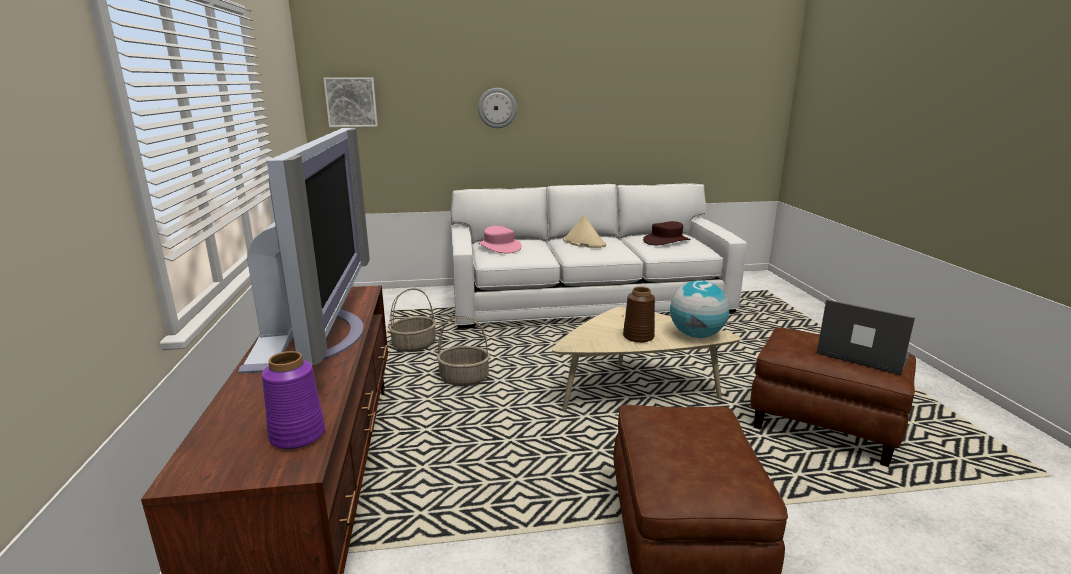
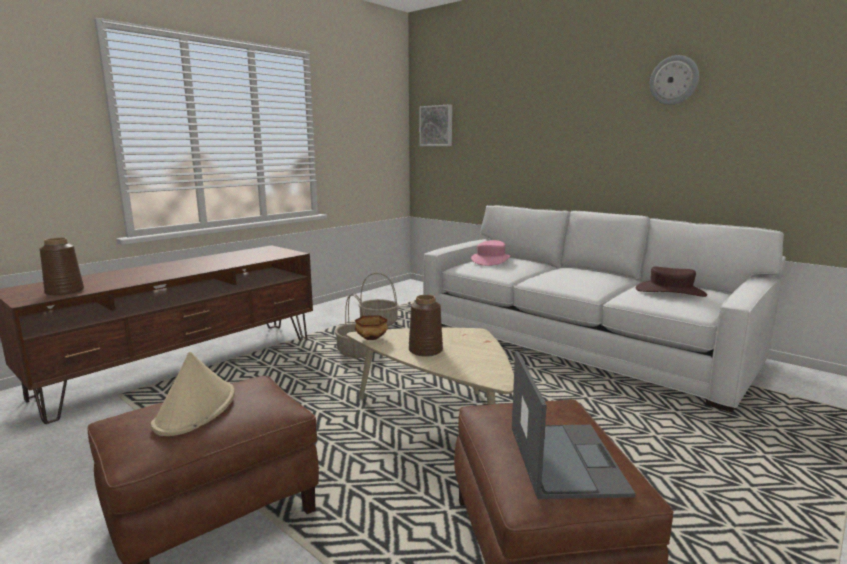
camera: 50 degrees right, 5 degrees down
television [238,128,370,374] -> none
purple vase [262,351,325,449] -> brown vase [39,238,84,296]
wall clock [478,88,517,128] -> wall clock moved to [650,55,699,105]
beige hat [563,215,606,248] -> beige hat moved to [151,352,235,436]
globe [670,280,729,338] -> none
none -> bowl [355,315,388,340]

